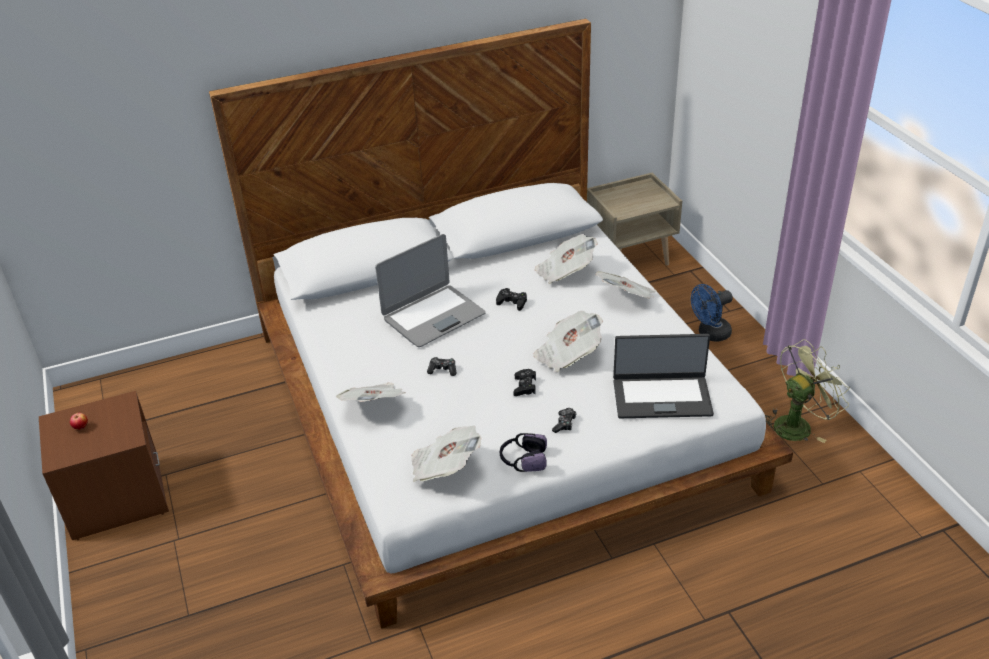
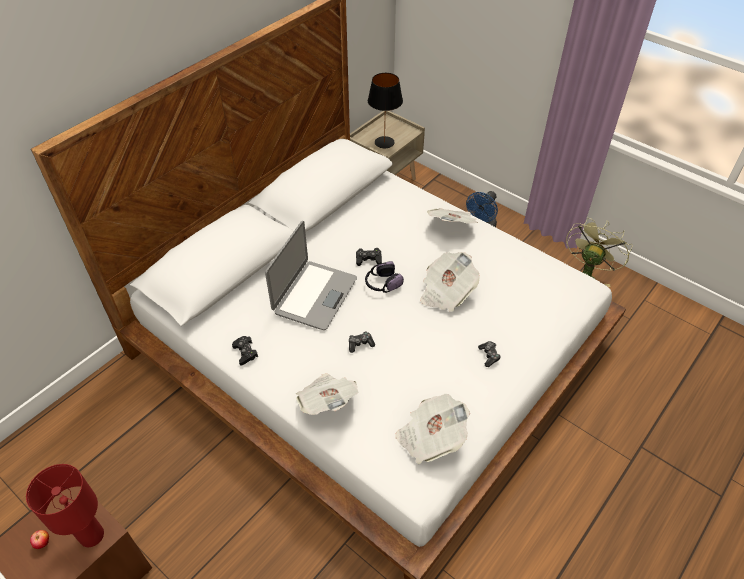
camera: 30 degrees left, 10 degrees up
headphones [500,433,547,472] -> headphones moved to [365,261,404,293]
black game controller [514,369,536,396] -> black game controller moved to [232,336,258,365]
newspaper [534,234,598,284] -> none
laptop [613,334,714,418] -> none
none -> red table lamp [26,464,104,547]
none -> black table lamp [368,73,403,148]

